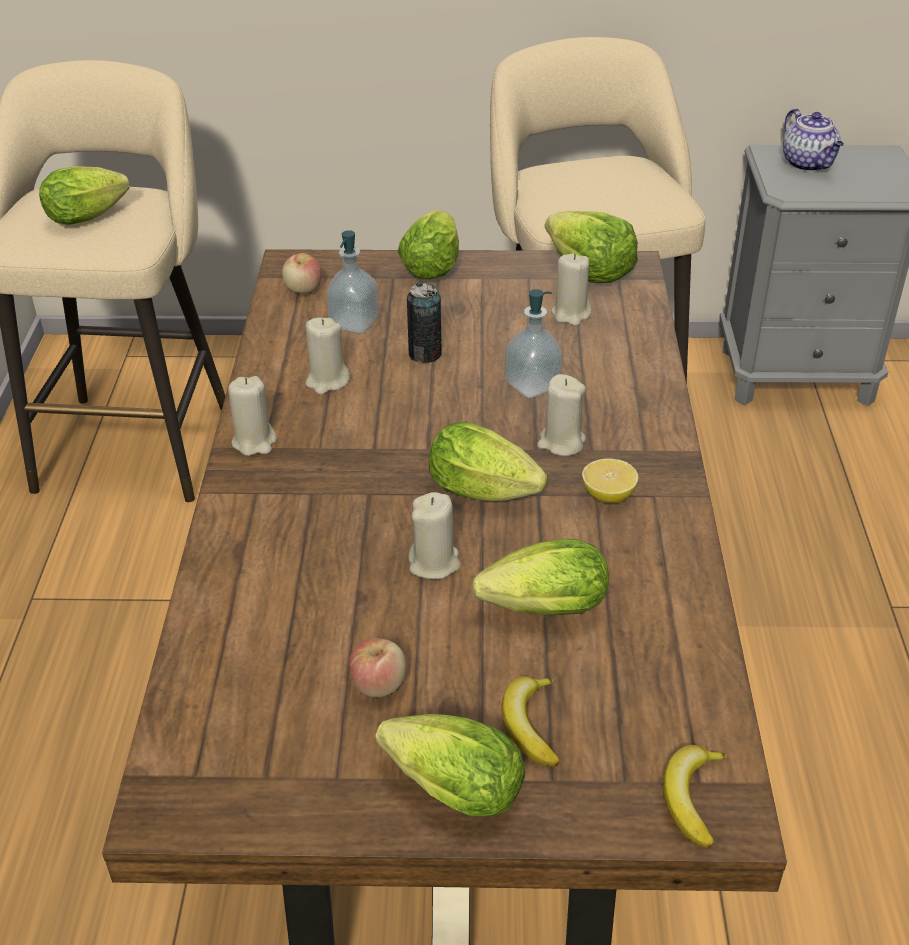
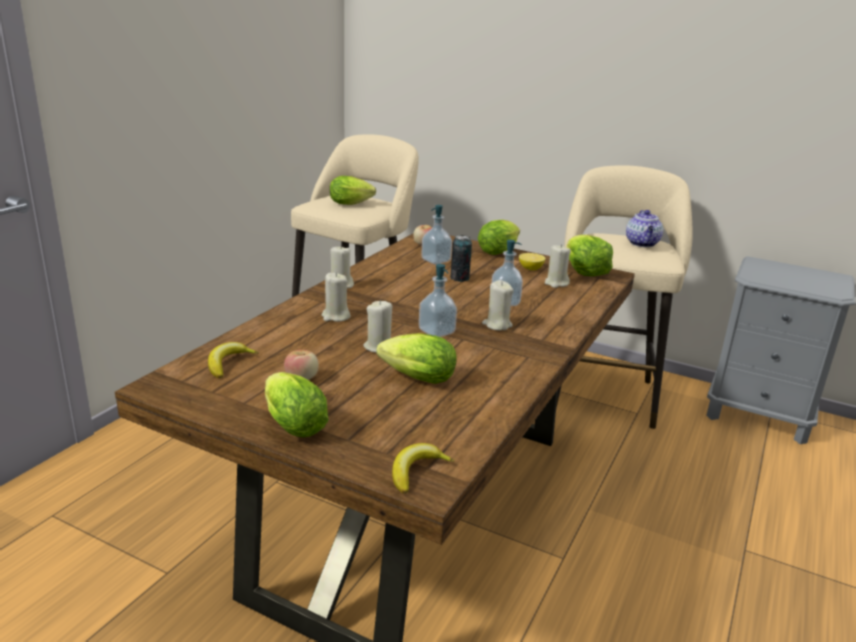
camera: 25 degrees right, 15 degrees down
beige candle [305,318,351,394] -> beige candle moved to [322,272,351,322]
lettuce [429,421,547,501] -> soap dispenser [419,264,457,337]
banana [501,676,560,767] -> banana moved to [208,342,259,378]
lemon [582,458,638,503] -> lemon moved to [519,253,545,270]
teapot [783,108,844,171] -> teapot moved to [626,210,663,247]

